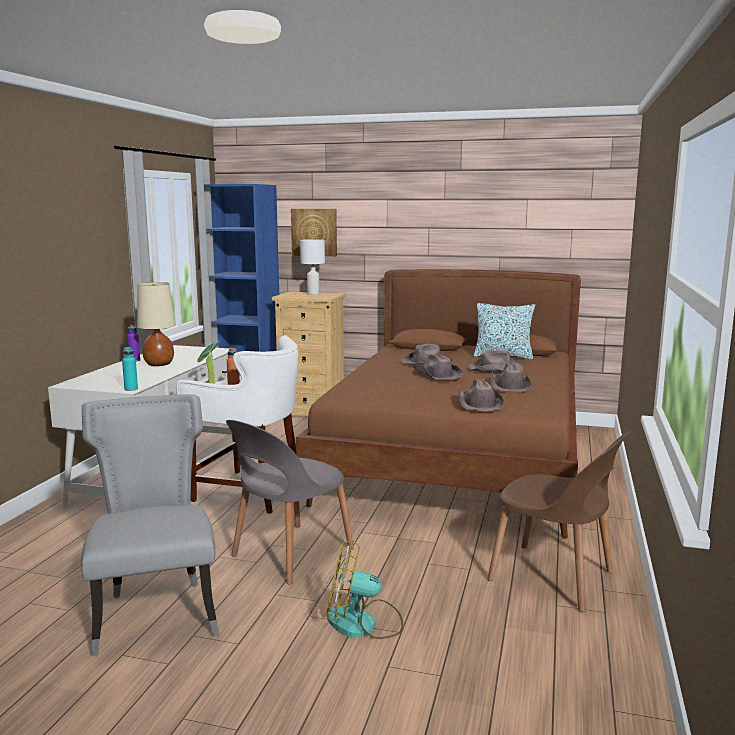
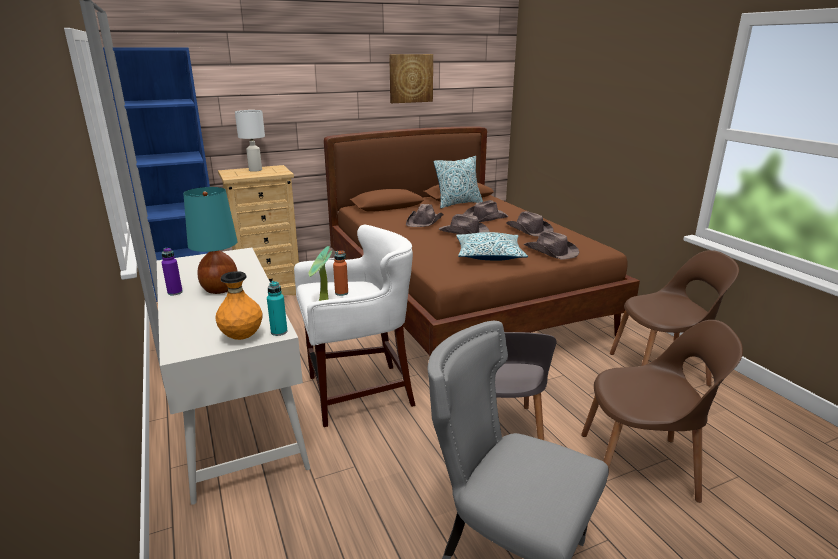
camera: 40 degrees left, 10 degrees up
beige table lamp [137,282,176,366] -> turquoise table lamp [183,187,238,294]
picture [291,209,337,256] -> picture moved to [389,54,433,103]
fan [327,540,403,639] -> brown chair [581,320,743,503]
none -> orange vase [215,271,263,340]
none -> pillow [456,232,528,261]

